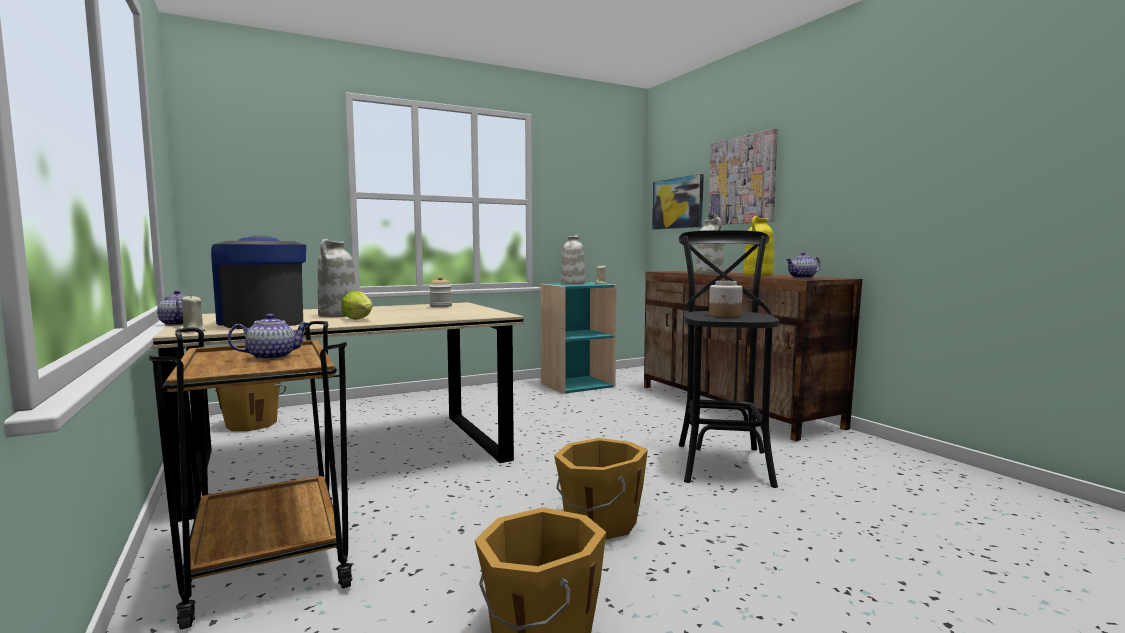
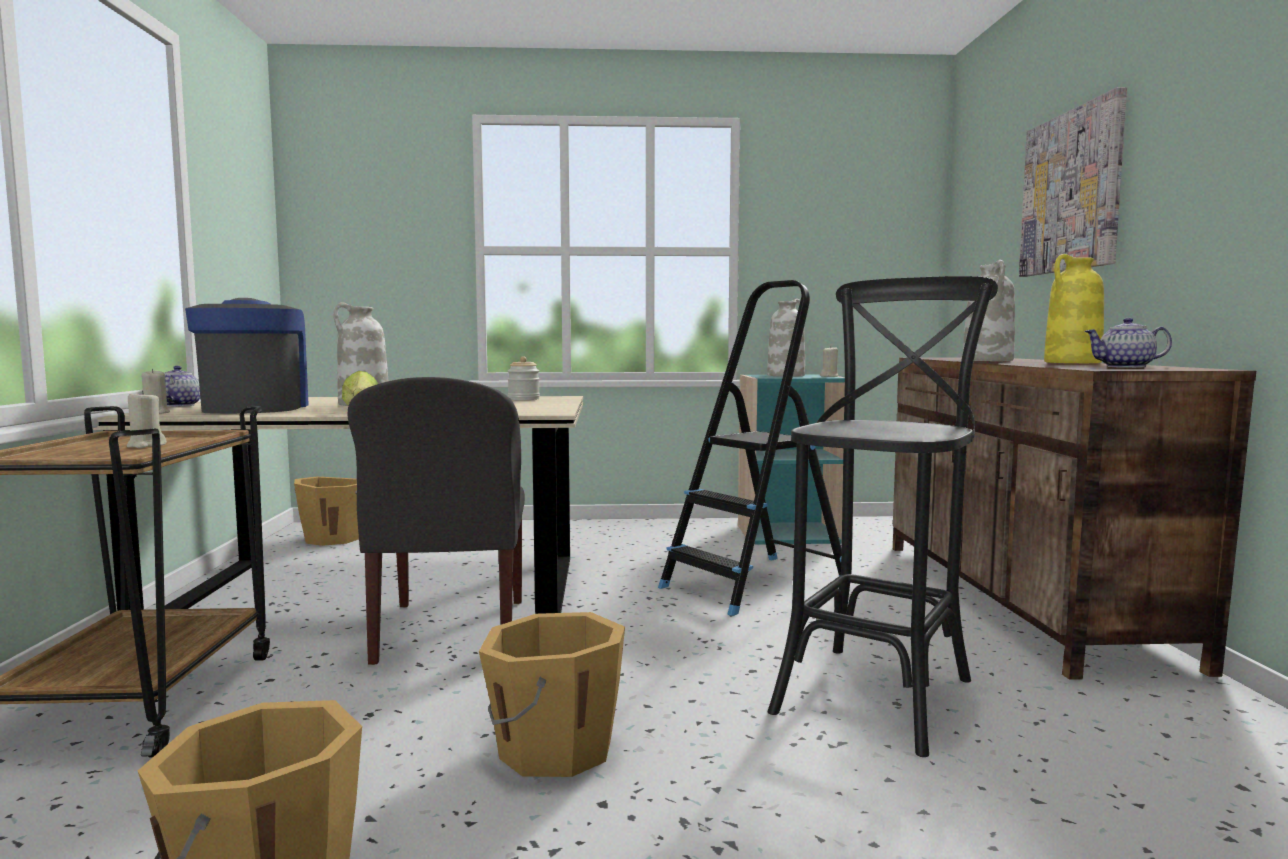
camera: 25 degrees right, 0 degrees up
teapot [227,314,310,360] -> beige candle [127,390,167,448]
picture [652,174,704,230] -> none
jar [709,281,742,317] -> none
none -> grey chair [348,377,525,665]
none -> black step ladder [658,280,842,616]

